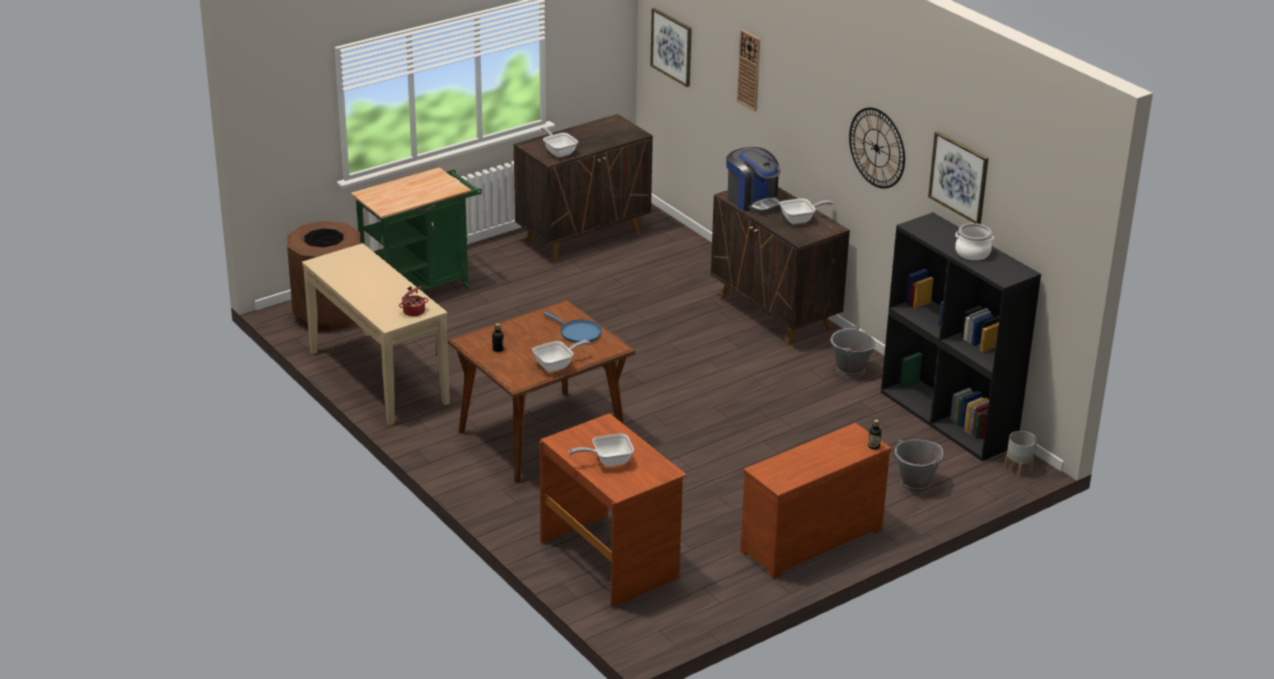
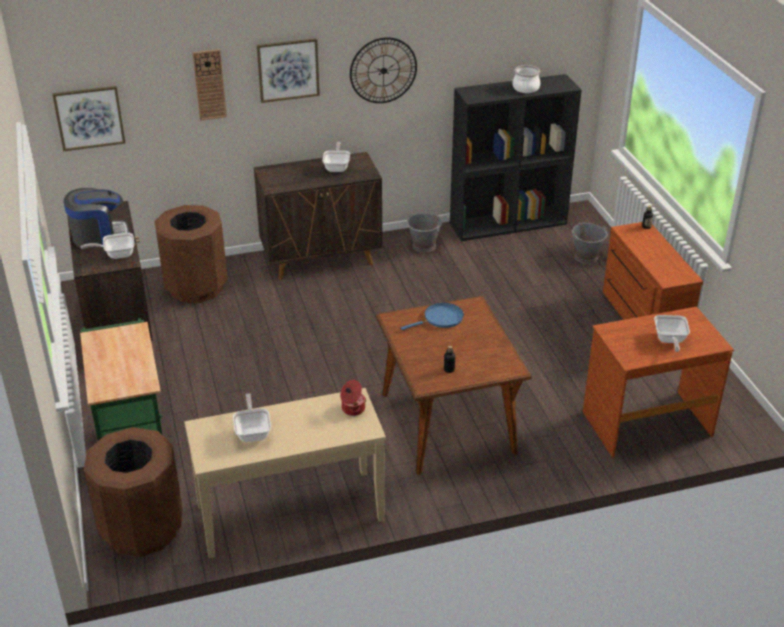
camera: 70 degrees left, 5 degrees up
frying pan [532,340,590,372] -> frying pan moved to [233,393,271,442]
coffee machine [726,147,781,213] -> coffee machine moved to [64,188,129,248]
picture [928,131,989,224] -> picture moved to [257,38,320,103]
grey planter [1005,431,1037,477] -> none
none -> brown trash can [155,205,228,303]

